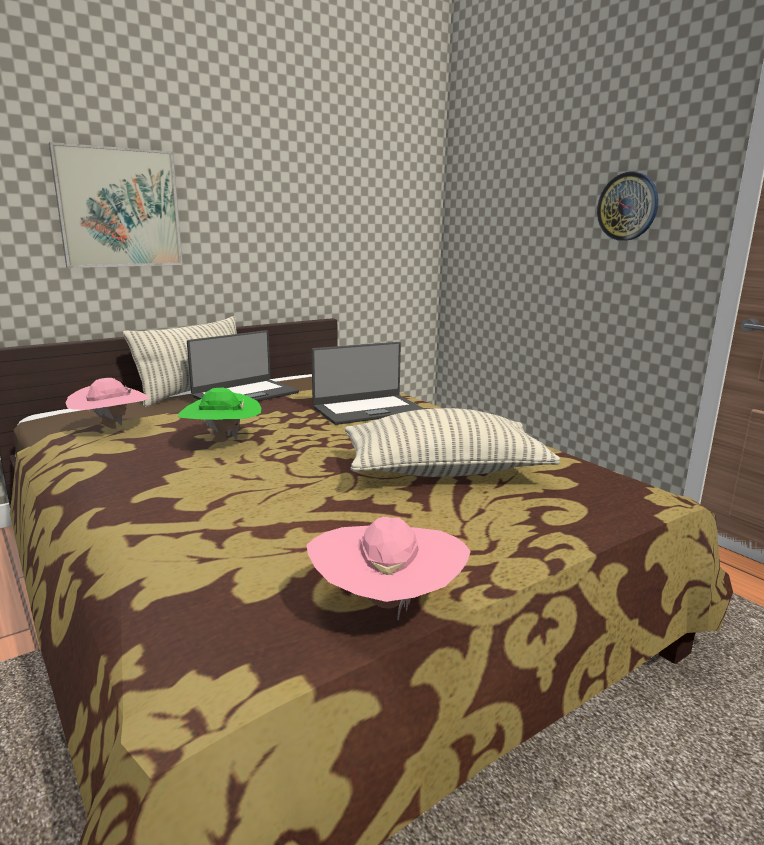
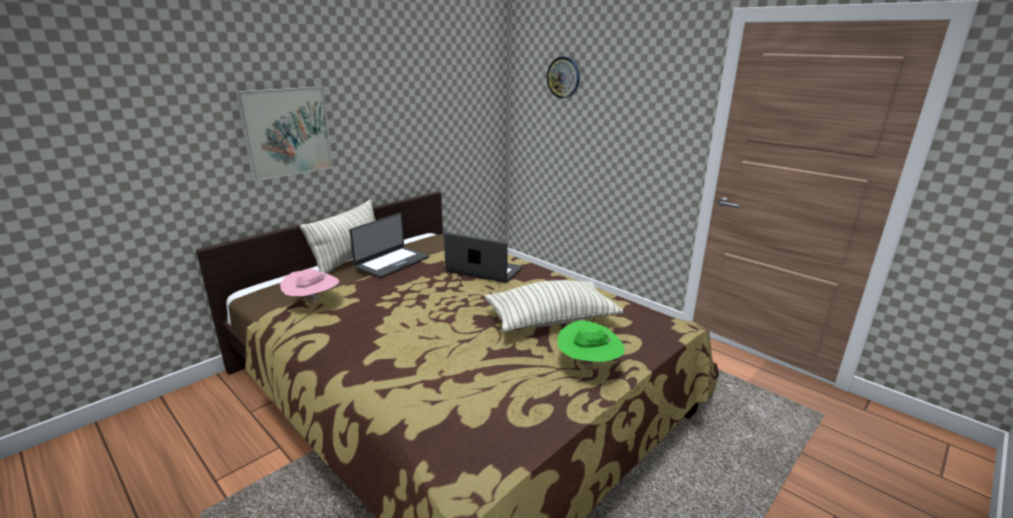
camera: 10 degrees left, 5 degrees up
green hat [178,388,261,442] -> green hat moved to [557,320,625,370]
pink hat [307,517,470,621] -> none
laptop [311,342,424,425] -> laptop turned 120 degrees counterclockwise [444,232,523,283]
wall clock [597,172,659,241] -> wall clock moved to [547,57,580,99]

